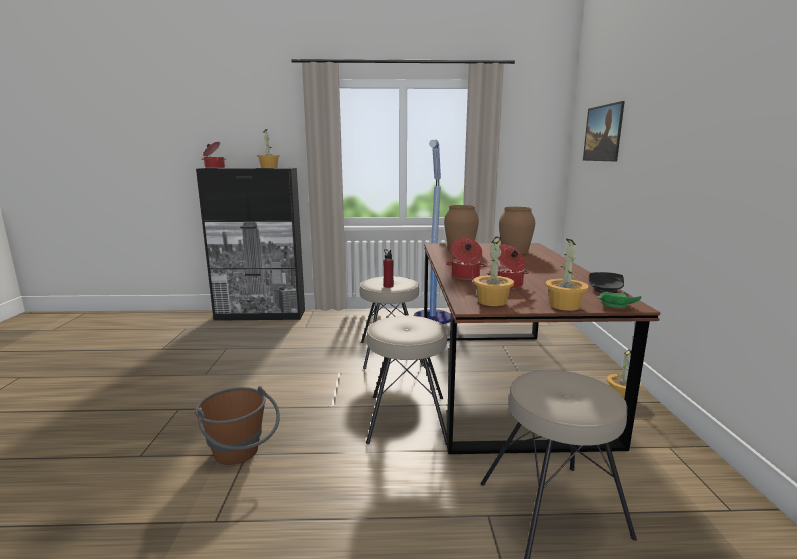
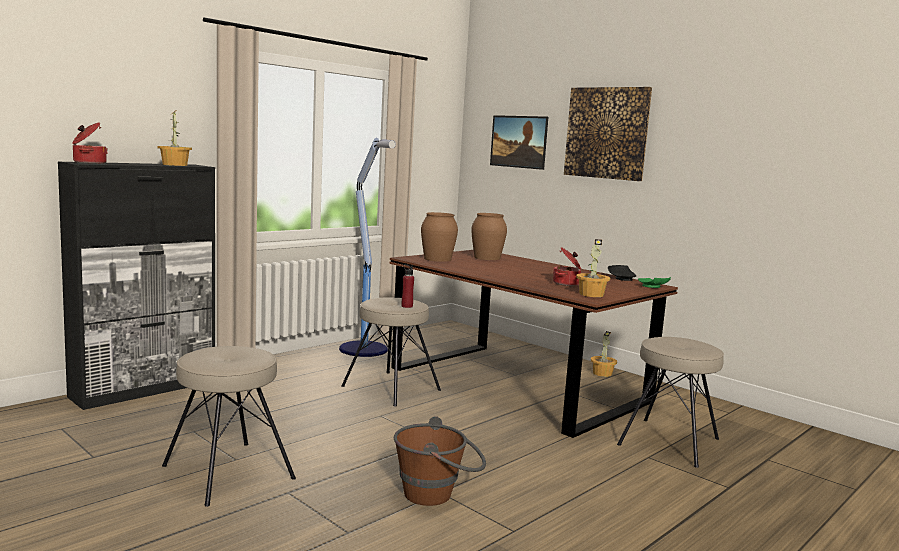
camera: 45 degrees left, 5 degrees down
beige stool [366,316,447,444] -> beige stool moved to [162,346,296,507]
cooking pot [446,238,487,280] -> none
potted plant [545,238,589,311] -> none
none -> picture [564,87,652,181]

